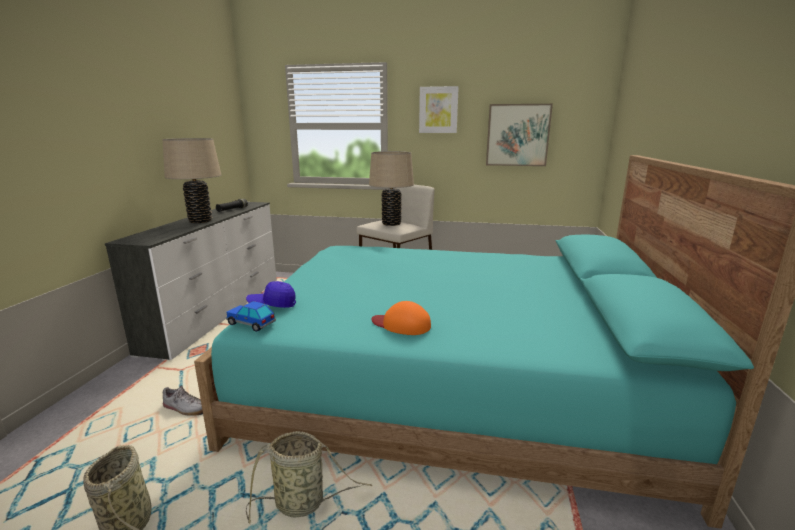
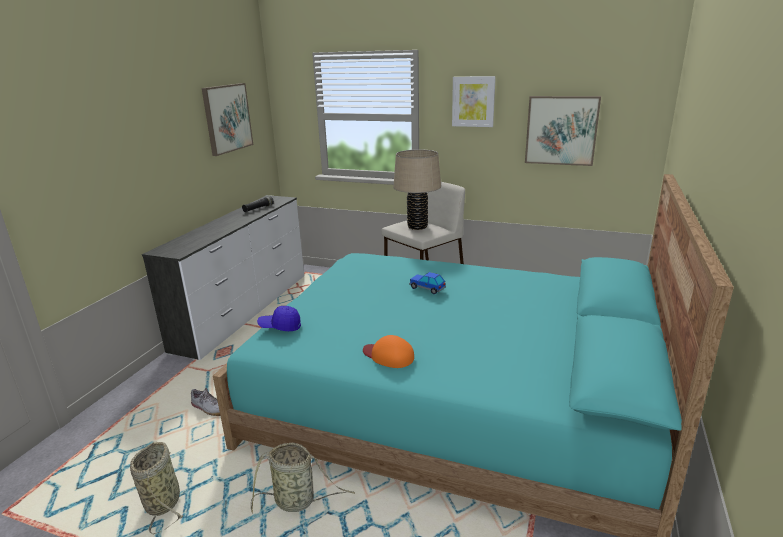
camera: 10 degrees right, 5 degrees up
beige table lamp [162,138,221,223] -> none
toy car [226,301,276,332] -> toy car moved to [409,272,446,294]
none -> picture [202,83,253,156]

